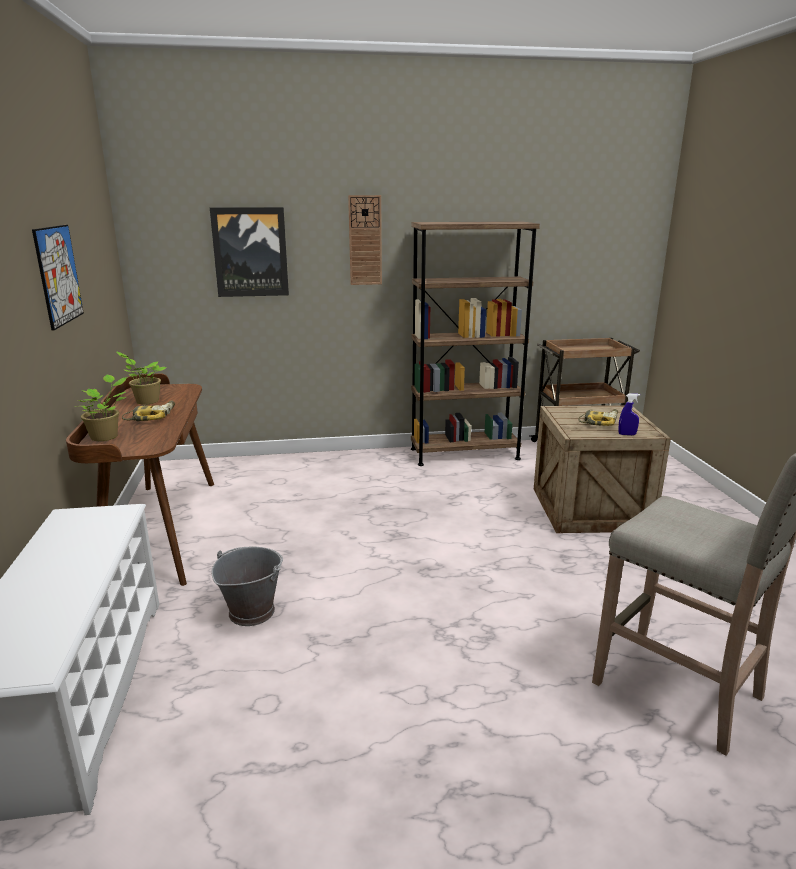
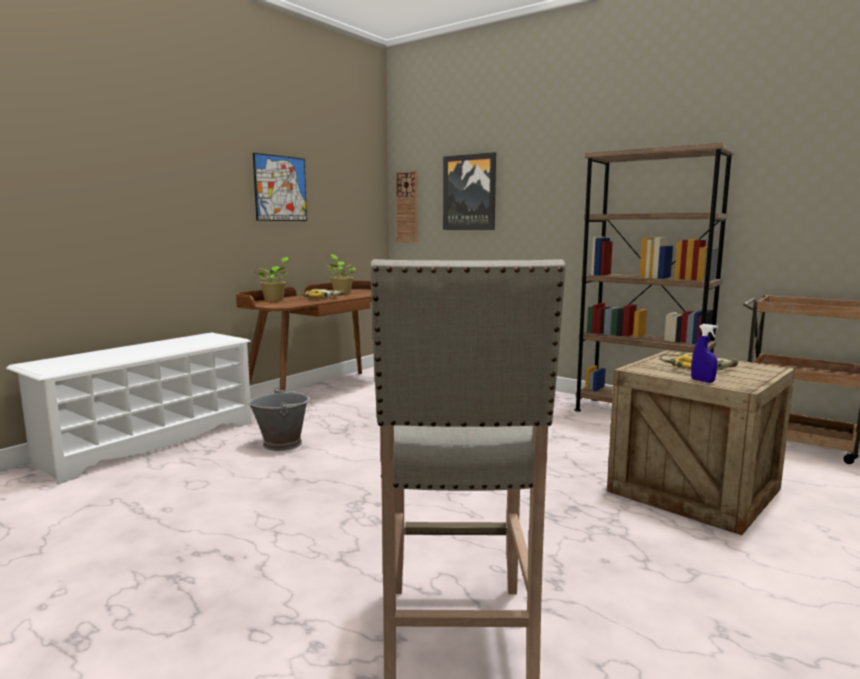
camera: 45 degrees right, 10 degrees down
wall clock [348,195,382,285] -> wall clock moved to [396,171,418,243]

